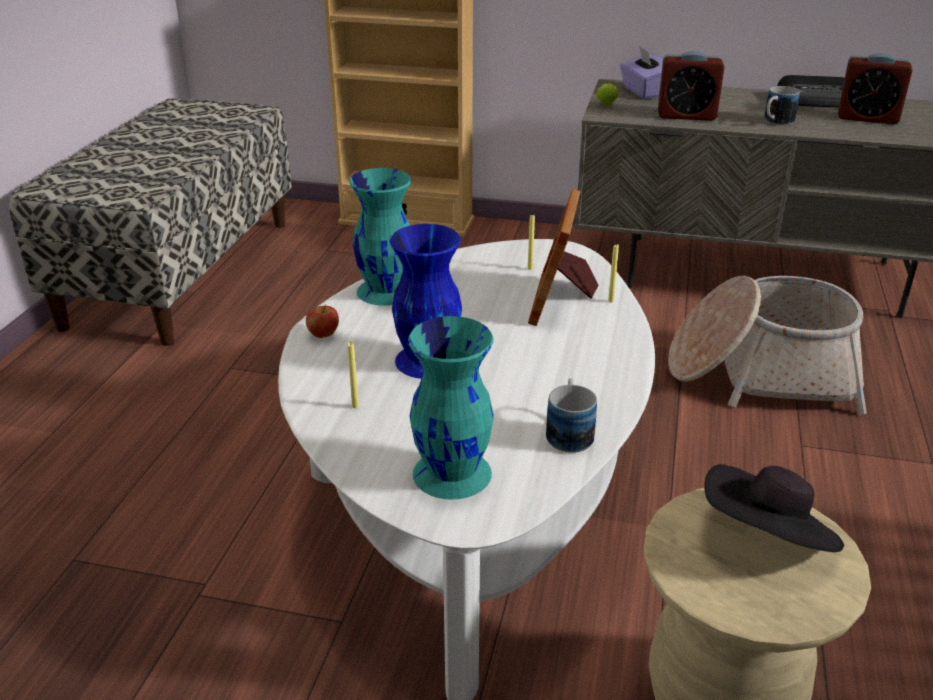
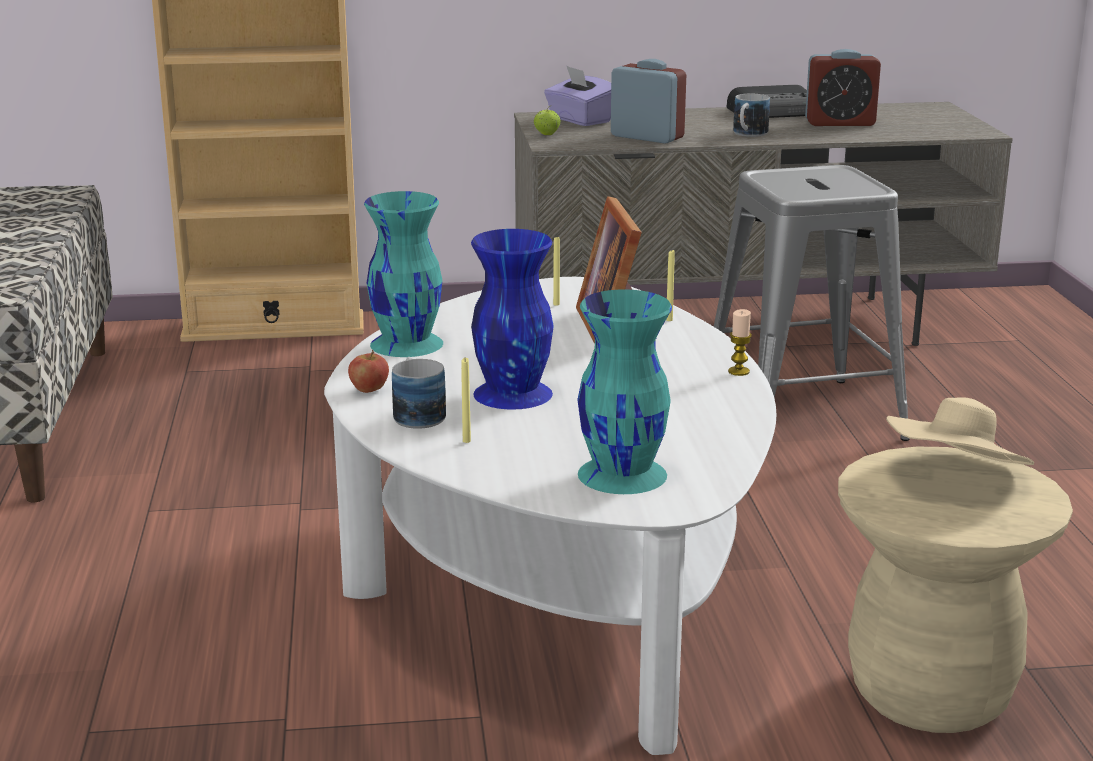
camera: 20 degrees left, 10 degrees down
mug [546,378,597,453] -> mug moved to [392,357,446,429]
alarm clock [658,51,724,121] -> alarm clock turned 135 degrees counterclockwise [611,59,686,144]
basket [668,276,867,415] -> grey stool [714,165,910,441]
black hat [705,464,844,552] -> beige hat [886,397,1034,465]
none -> candle [728,309,752,376]

